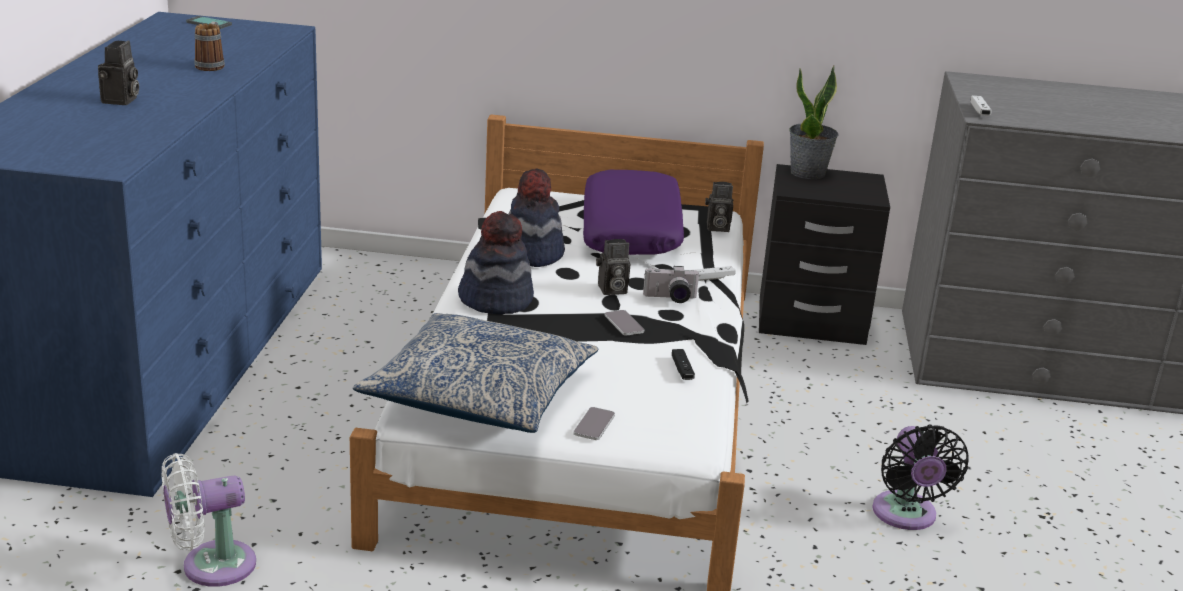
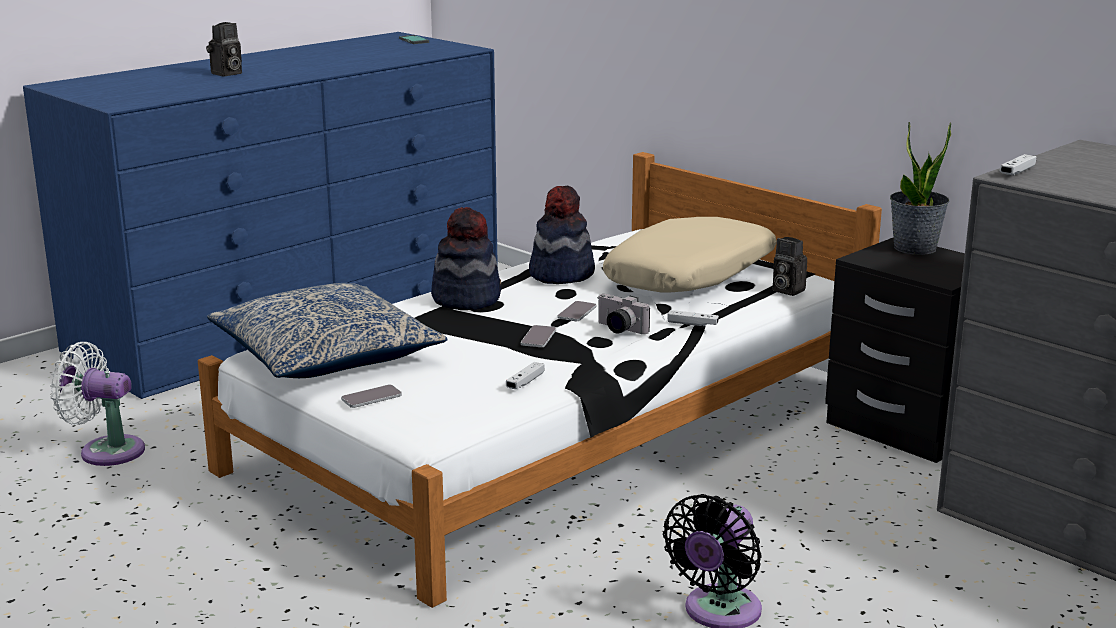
camera: 40 degrees right, 5 degrees down
mug [194,22,225,71] -> none
purple pillow [583,170,684,255] -> beige pillow [603,217,777,293]
camera [596,239,630,295] -> phone [557,301,596,321]
black game controller [672,349,695,380] -> white game controller [506,362,545,389]

